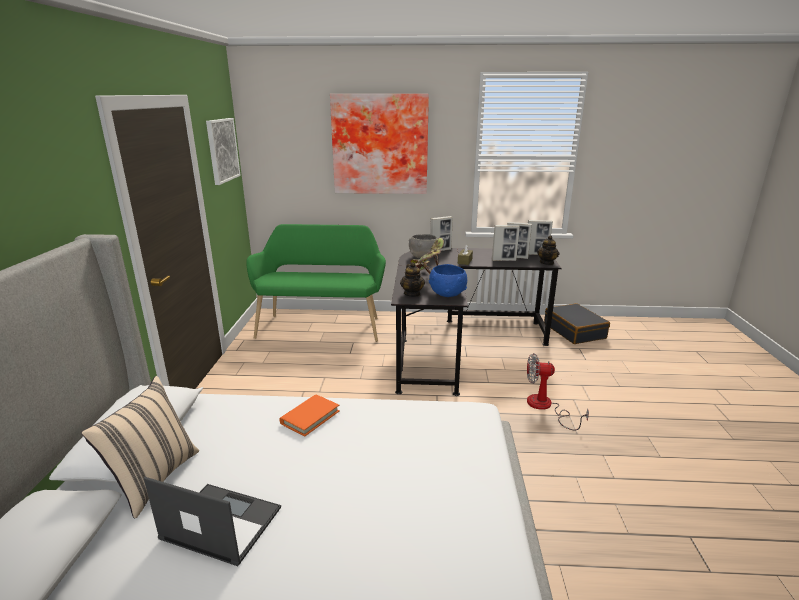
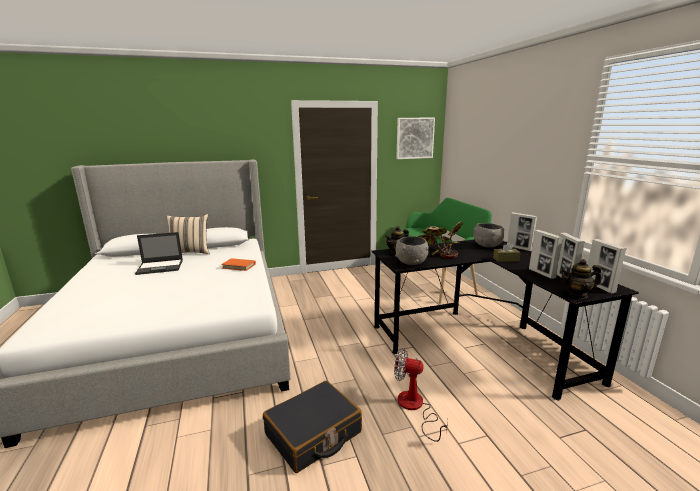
camera: 70 degrees right, 5 degrees down
laptop [144,477,281,566] -> laptop turned 75 degrees clockwise [135,232,183,275]
picture [330,94,429,194] -> none
blue bowl [429,264,467,297] -> grey bowl [395,236,429,265]
fan [527,353,589,430] -> fan turned 60 degrees counterclockwise [394,348,448,442]
black suitcase [544,303,610,344] -> black suitcase moved to [263,381,362,473]

